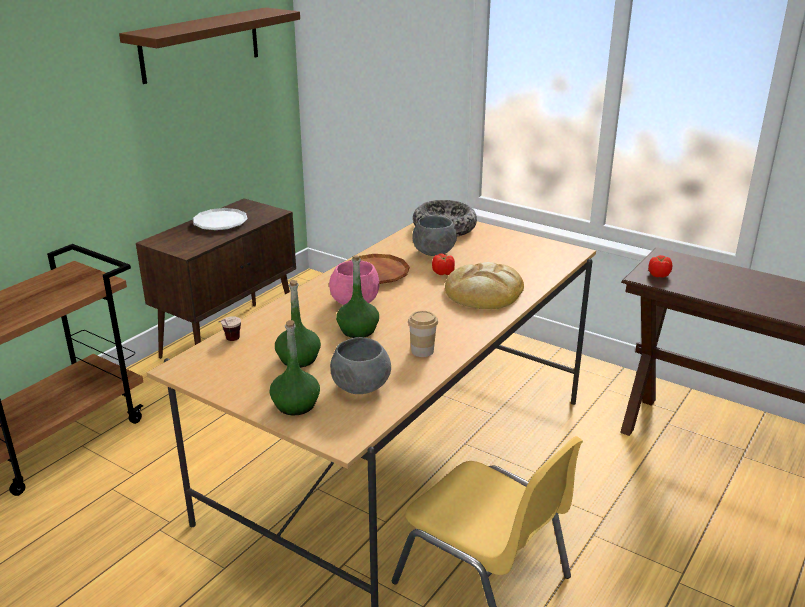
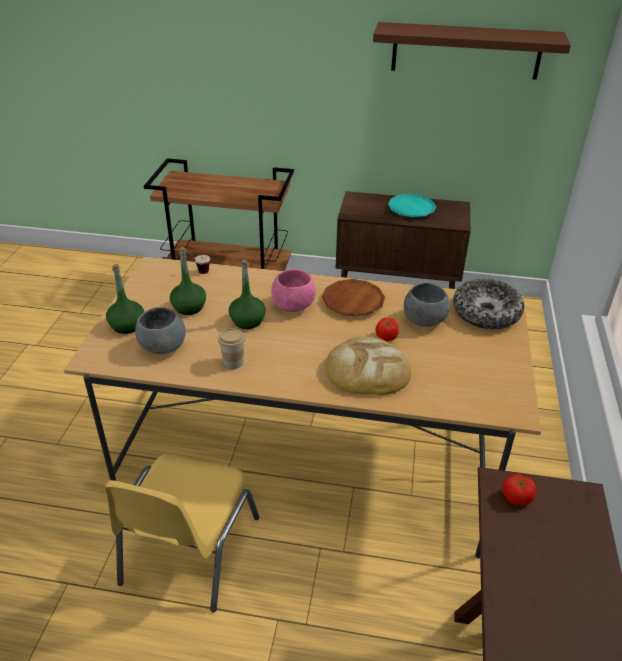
camera: 65 degrees right, 10 degrees up
white plate [193,208,248,230] -> turquoise plate [388,194,436,217]

